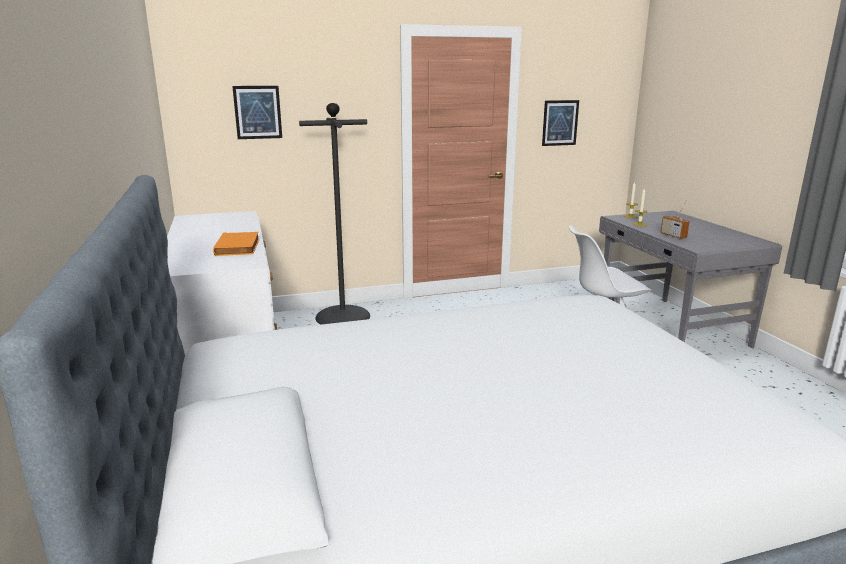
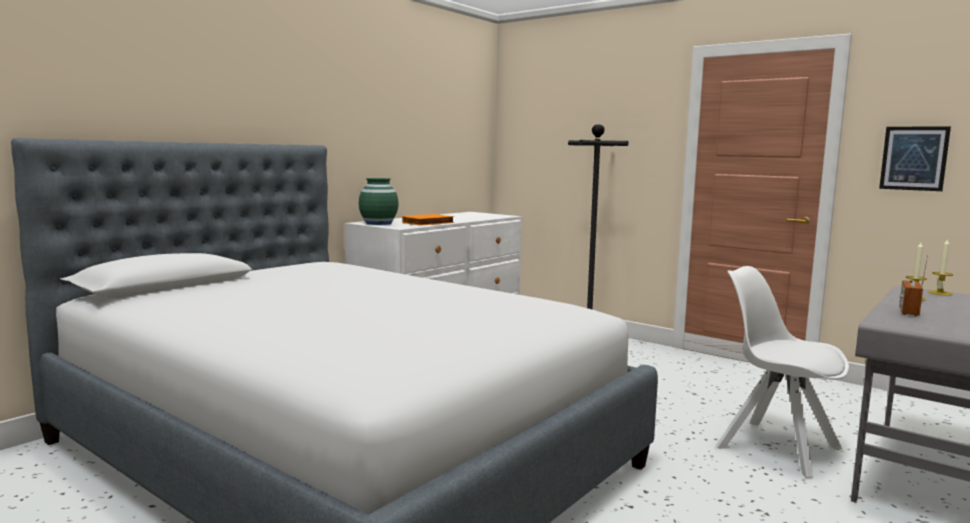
camera: 55 degrees right, 10 degrees down
picture [232,86,282,139] -> none
none -> green vase [359,178,399,225]

